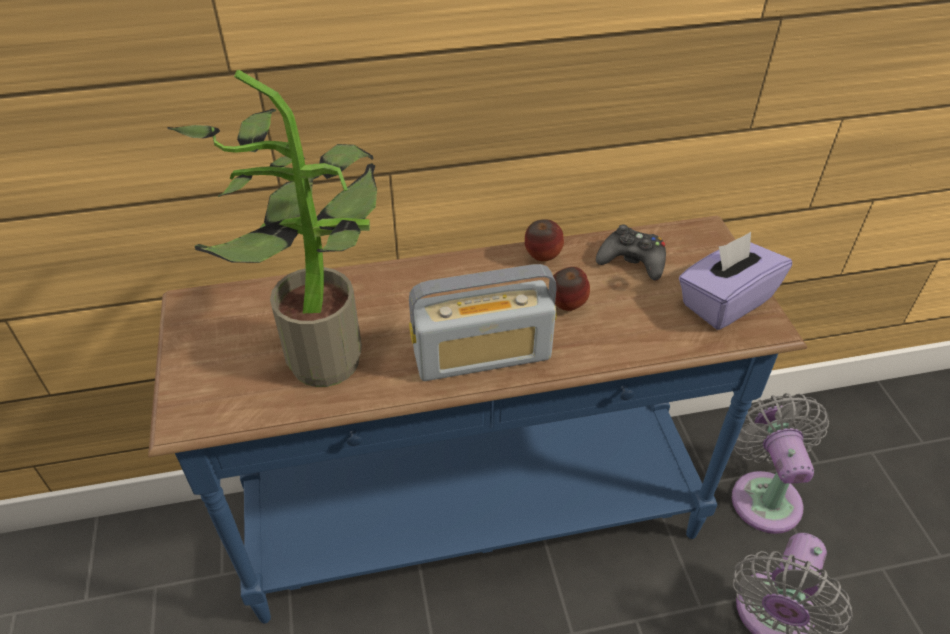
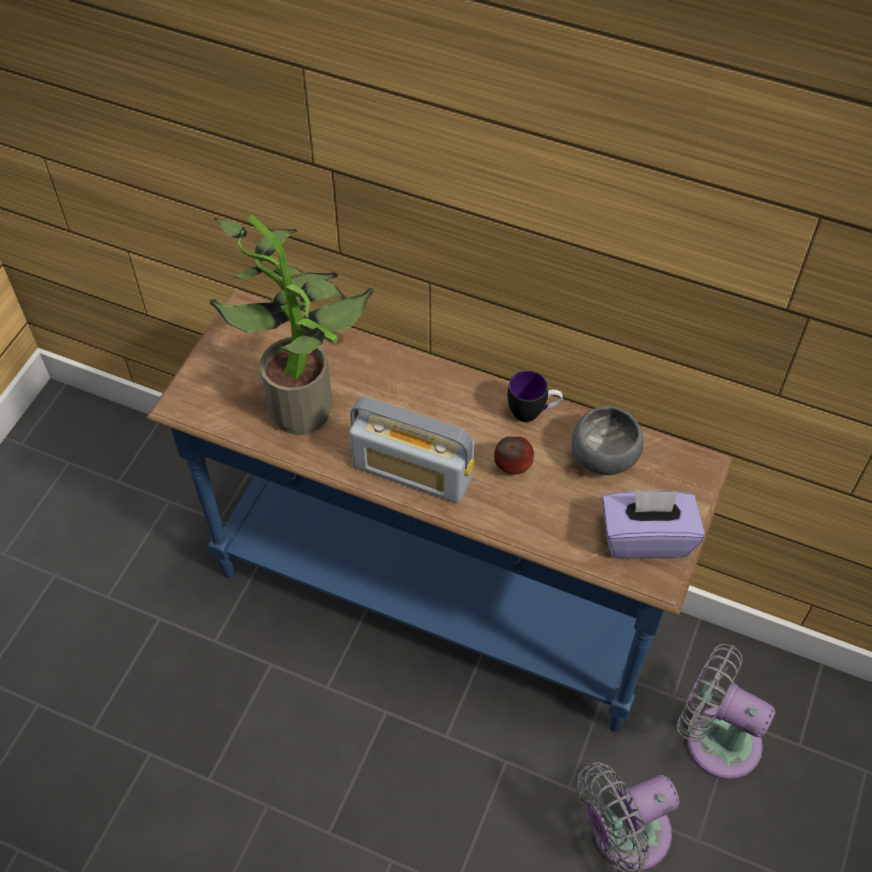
camera: 35 degrees right, 10 degrees up
apple [525,219,564,261] -> mug [508,371,563,422]
black game controller [596,224,666,281] -> grey bowl [572,406,644,475]
grey fan [732,393,829,534] -> grey fan turned 90 degrees counterclockwise [677,644,776,780]

